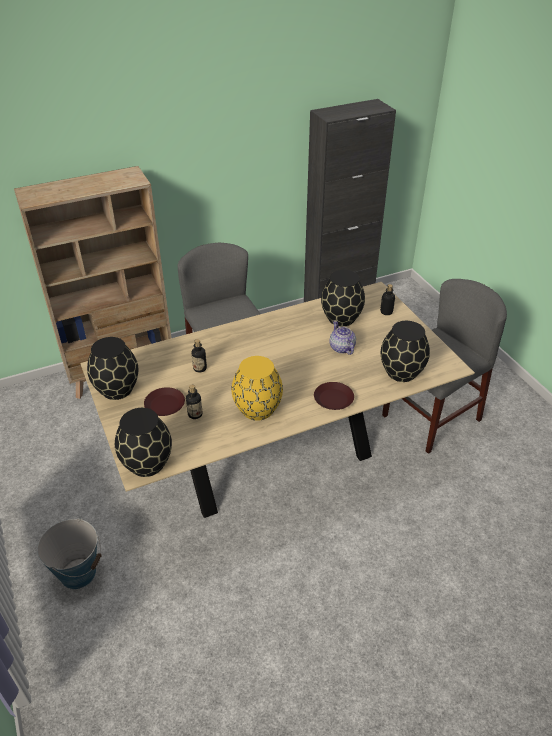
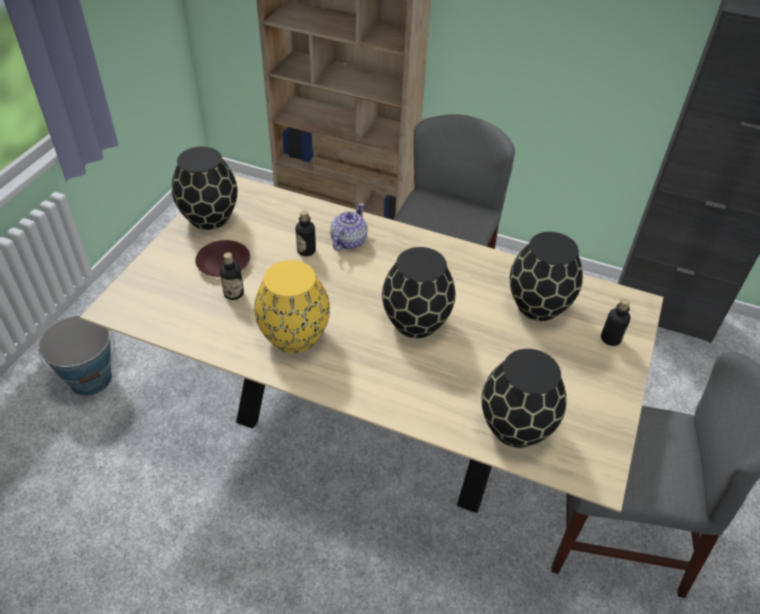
camera: 45 degrees right, 5 degrees up
black vase [115,408,172,477] -> black vase moved to [382,247,455,338]
brown plate [314,382,354,410] -> none
teapot [329,321,356,355] -> teapot moved to [330,203,368,251]

